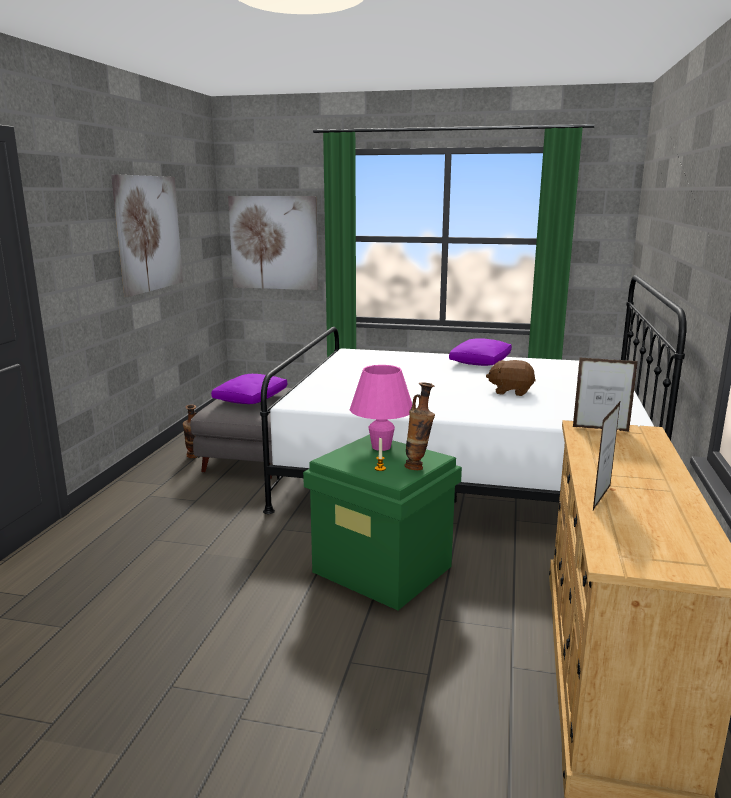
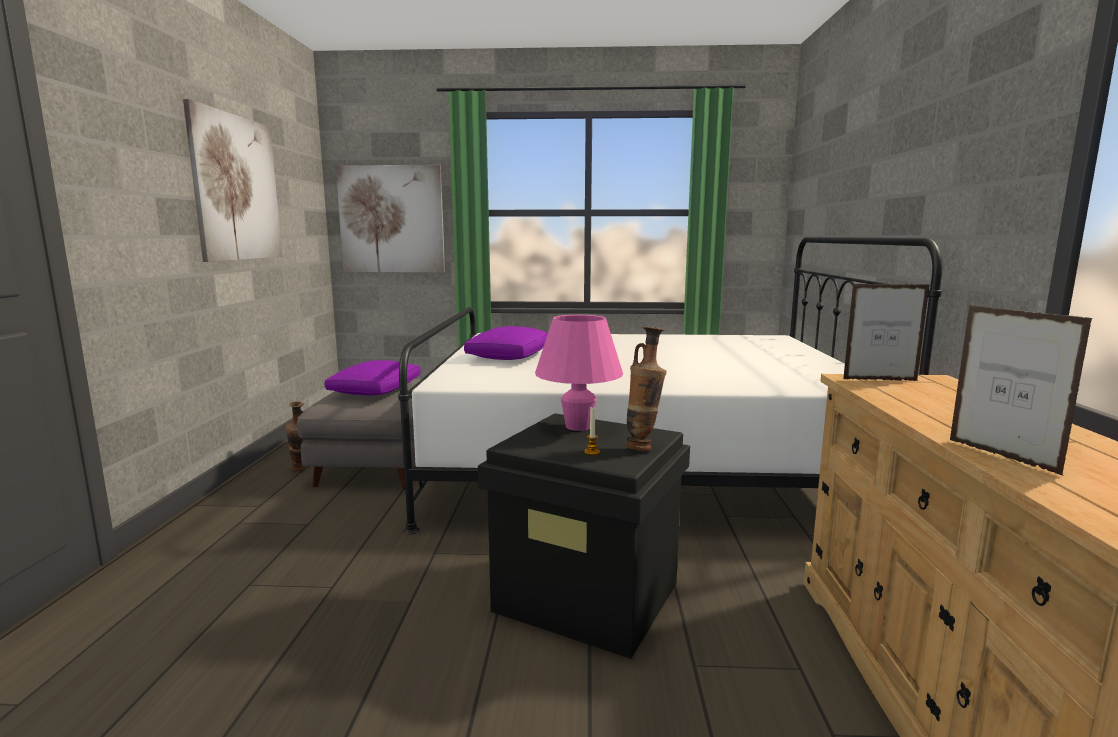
camera: 10 degrees left, 5 degrees down
green storage box [303,434,462,610] -> black storage box [478,413,690,659]
purple pillow [449,338,512,366] -> purple pillow moved to [464,326,548,360]
brown plush toy [486,360,536,396] -> none
picture frame [593,402,620,510] -> picture frame turned 135 degrees clockwise [950,305,1093,476]

